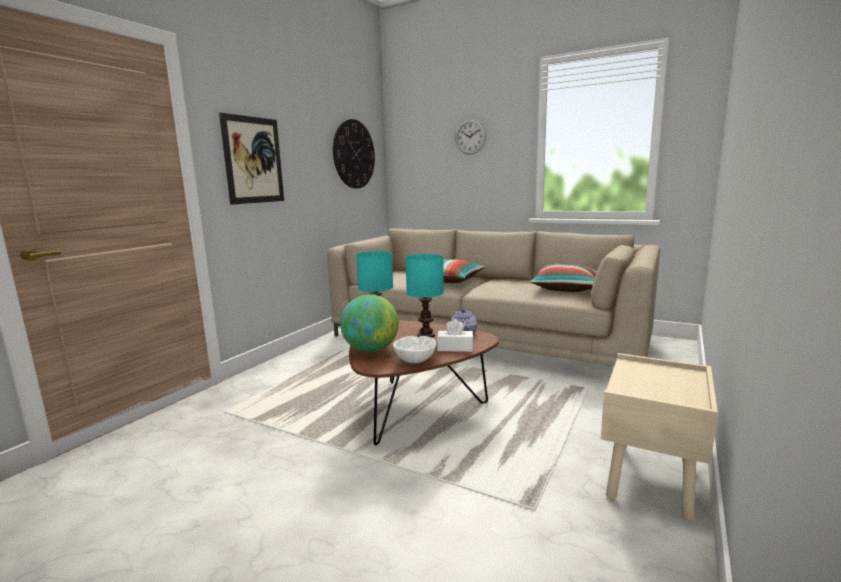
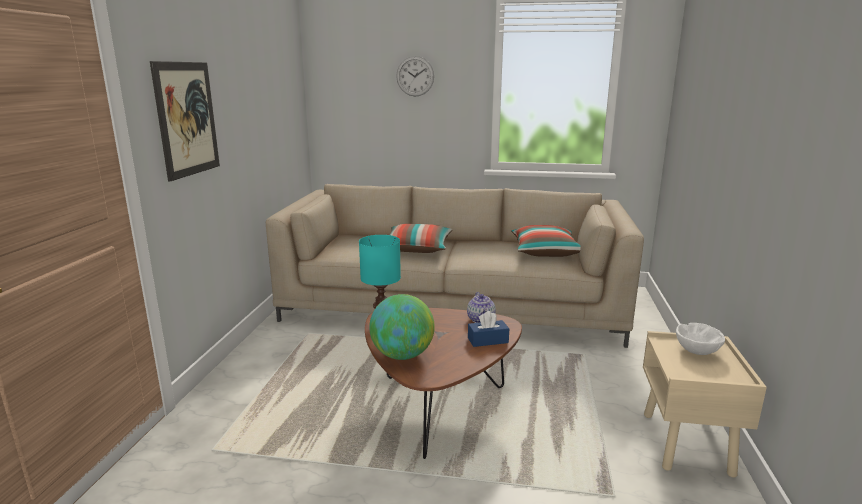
camera: 20 degrees left, 5 degrees up
wall clock [333,119,375,189] -> none
white bowl [393,336,437,363] -> white bowl moved to [676,323,725,355]
turquoise table lamp [405,254,444,338] -> none
white tissue box [437,319,473,352] -> blue tissue box [468,311,509,347]

